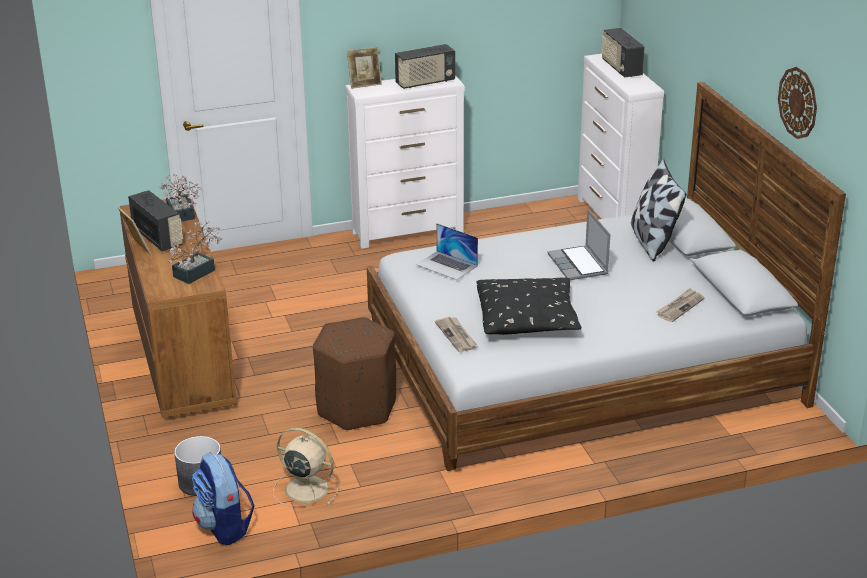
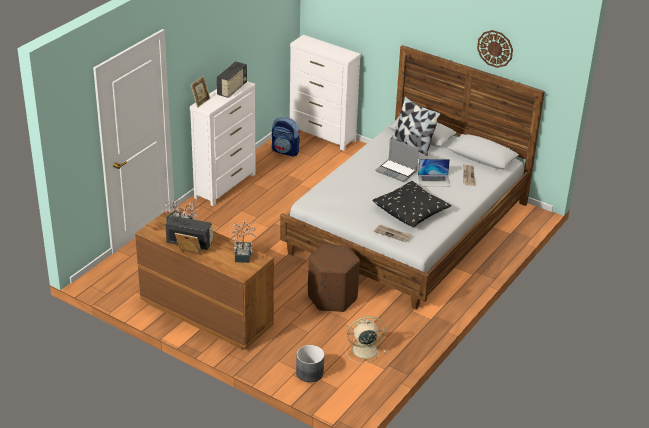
camera: 40 degrees left, 5 degrees up
backpack [192,453,255,545] -> backpack moved to [272,117,300,157]
laptop [416,223,478,280] -> laptop moved to [418,159,450,187]
radio [601,28,645,78] -> none

